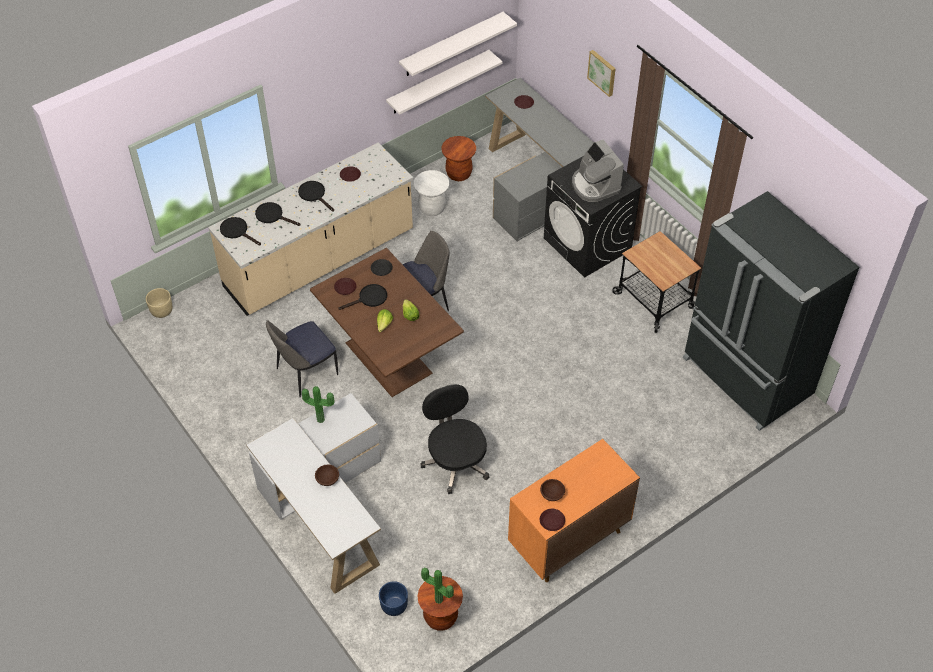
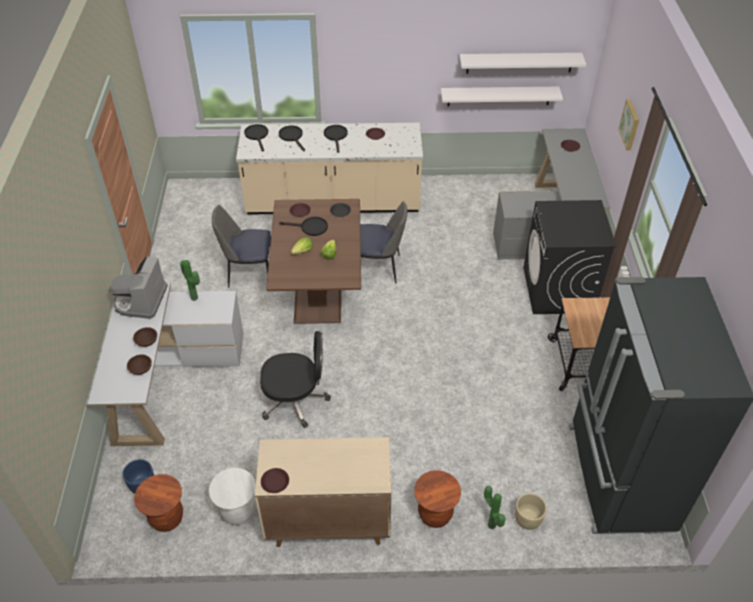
camera: 35 degrees right, 5 degrees down
beige planter [146,288,172,318] -> beige planter moved to [515,493,547,530]
white stool [414,170,449,216] -> white stool moved to [209,468,256,525]
black office chair [421,384,490,494] -> black office chair turned 75 degrees clockwise [260,331,331,428]
potted plant [421,567,454,604] -> potted plant moved to [484,486,506,529]
brown stool [441,136,476,181] -> brown stool moved to [414,470,461,528]
orange cabinet [508,439,640,582] -> beige cabinet [255,437,392,547]
brown bowl [540,479,565,501] -> brown bowl moved to [127,354,152,375]
coffee machine [572,140,624,202] -> coffee machine moved to [109,256,168,319]

